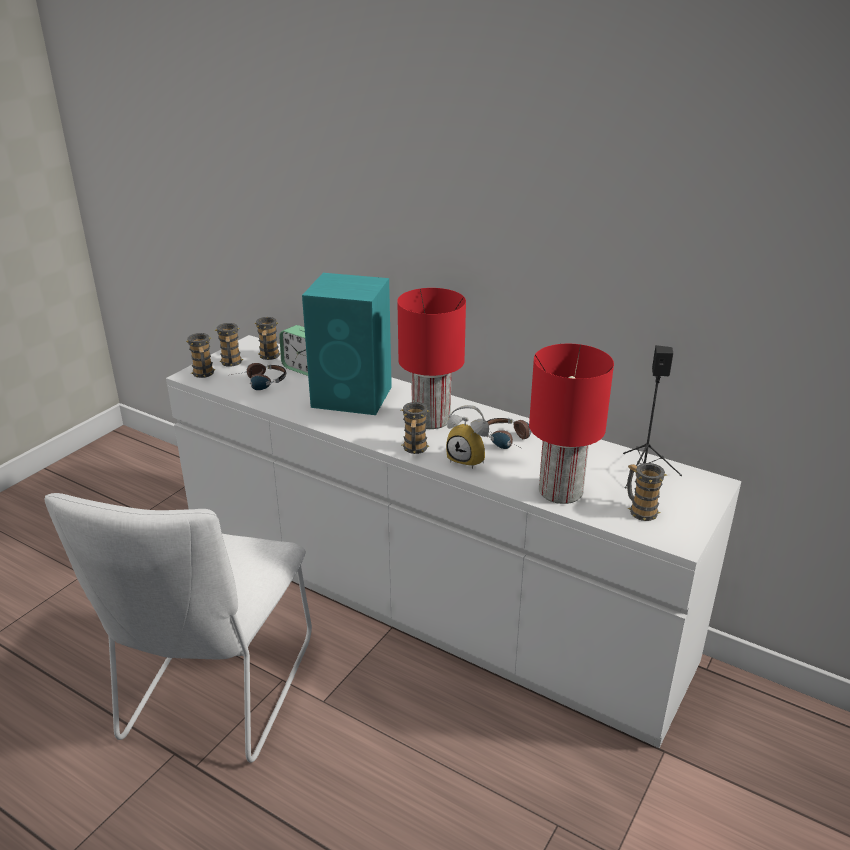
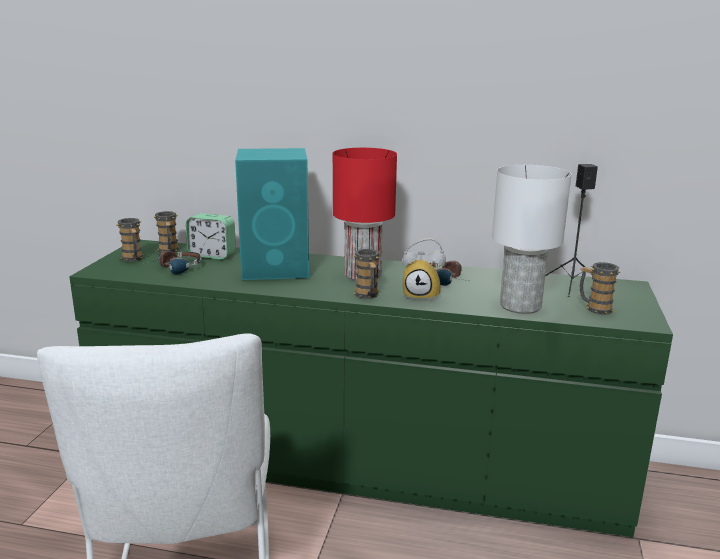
camera: 20 degrees left, 10 degrees down
white dresser [166,335,741,748] -> green dresser [69,240,673,537]
mug [186,333,216,378] -> none
red table lamp [529,344,614,504] -> white table lamp [492,165,572,314]

